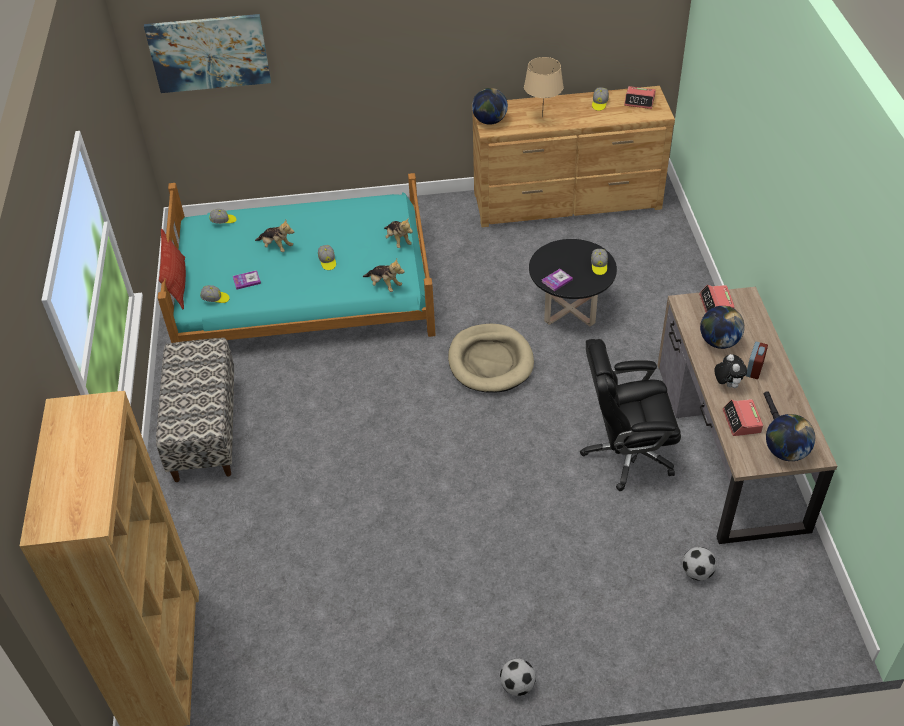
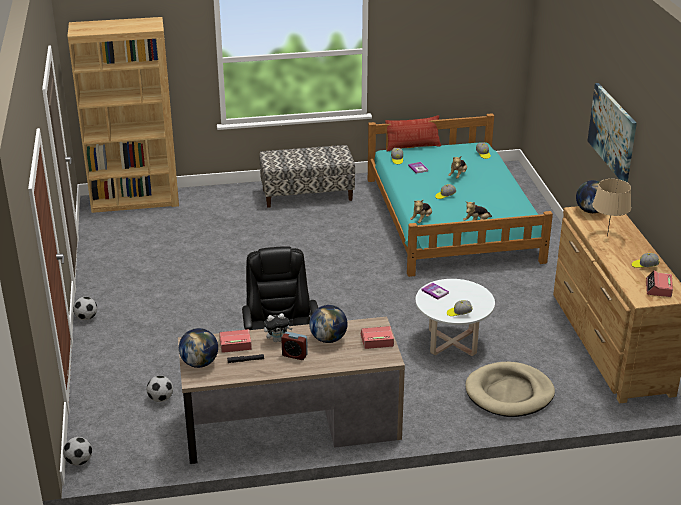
camera: 85 degrees right, 15 degrees down
picture [144,14,271,93] -> picture moved to [588,83,637,183]
beige dog bed [448,324,534,393] -> beige dog bed moved to [465,362,555,417]
black coffee table [529,239,617,326] -> white coffee table [415,279,495,356]
none -> football [63,437,92,466]

